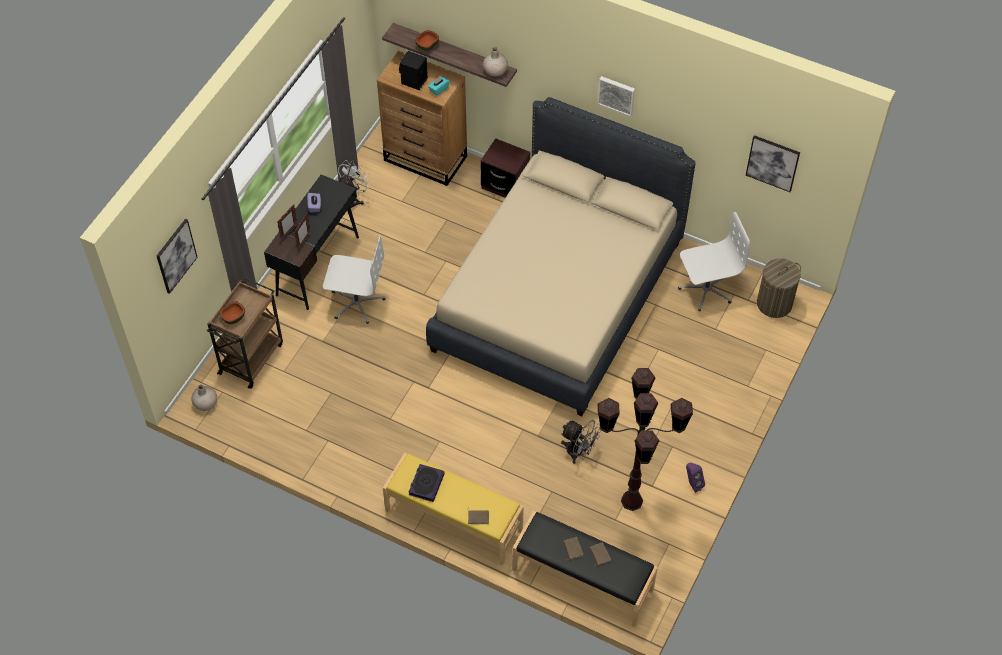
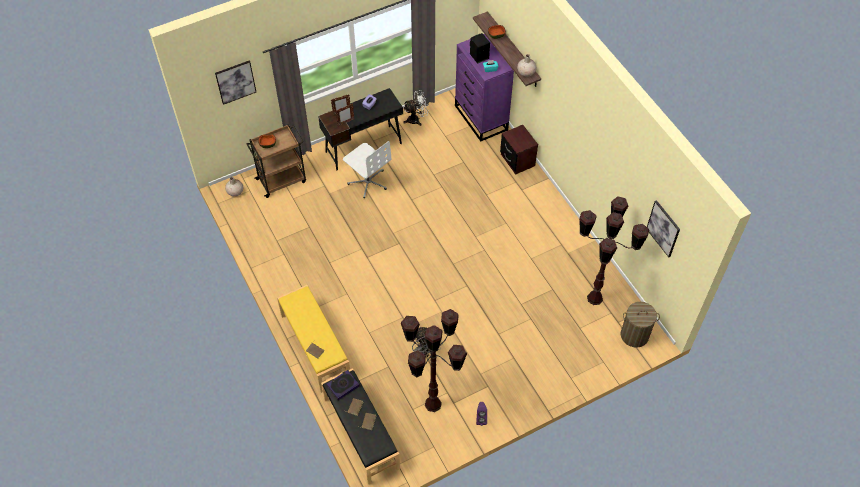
camera: 35 degrees right, 0 degrees up
brown dresser [377,51,467,186] -> purple dresser [455,34,514,142]
book [408,464,445,502] -> book moved to [327,370,360,400]
beige bed [426,97,696,416] -> none
picture [597,76,635,117] -> none
white office chair [678,212,749,311] -> brown floor lamp [579,196,649,305]

